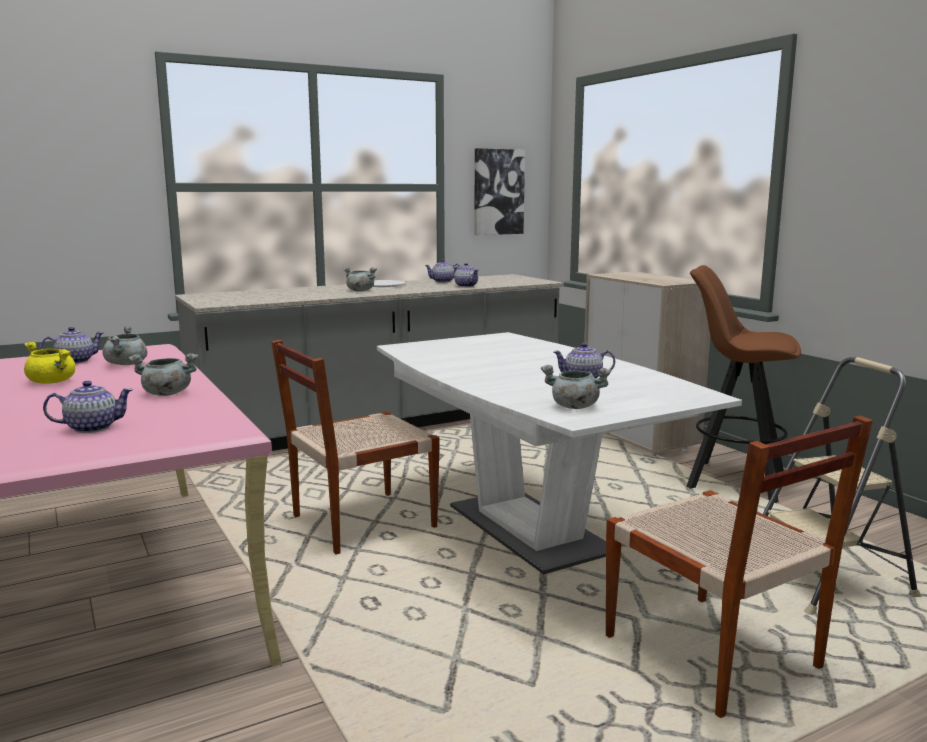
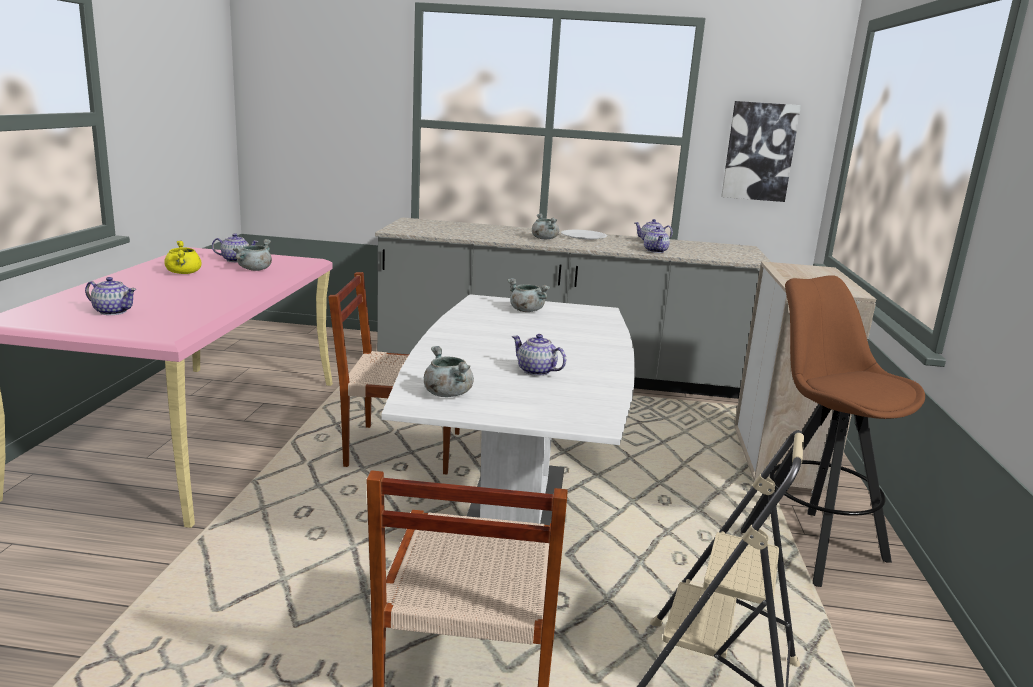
camera: 35 degrees right, 5 degrees up
grey cooking pot [128,353,198,396] -> grey cooking pot moved to [508,278,550,312]

